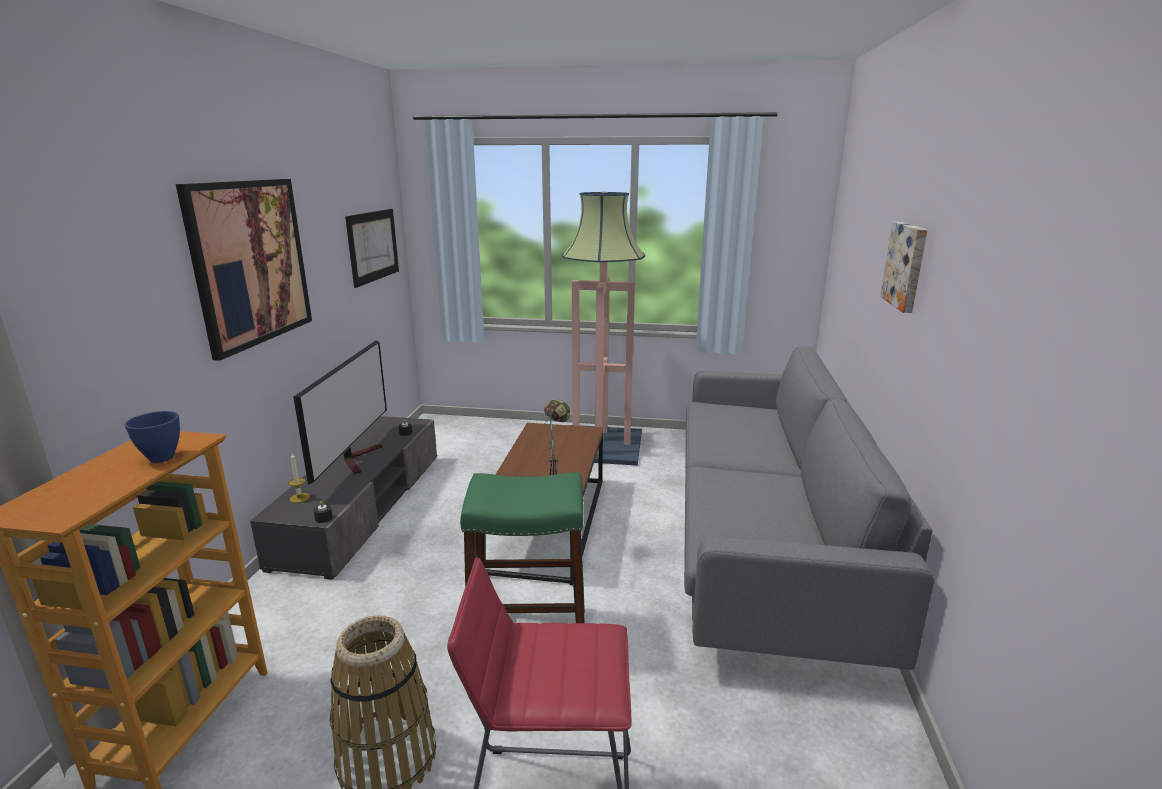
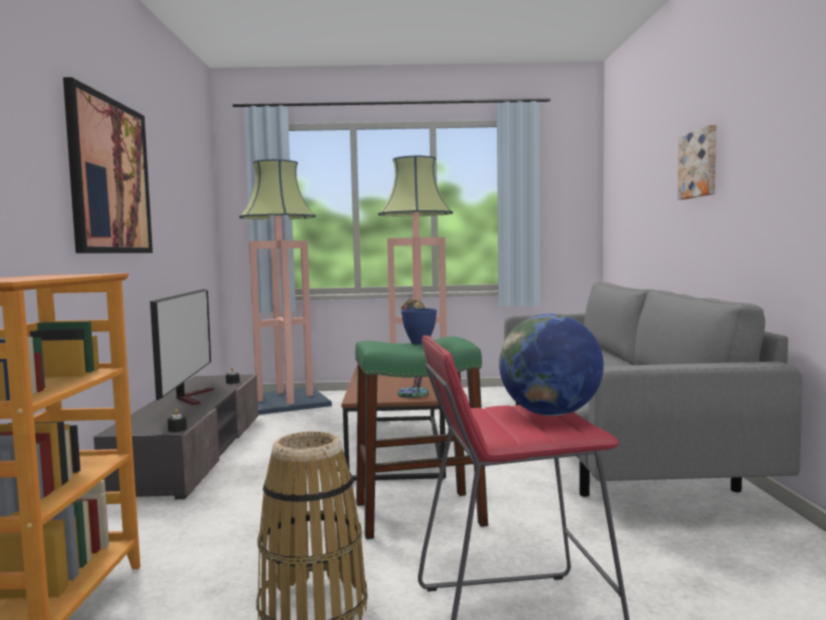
camera: 10 degrees left, 15 degrees down
blue bowl [125,411,180,463] -> blue bowl moved to [401,308,437,344]
candle [288,453,310,503] -> none
picture [345,209,399,288] -> none
none -> floor lamp [239,159,332,415]
none -> globe [499,314,604,416]

